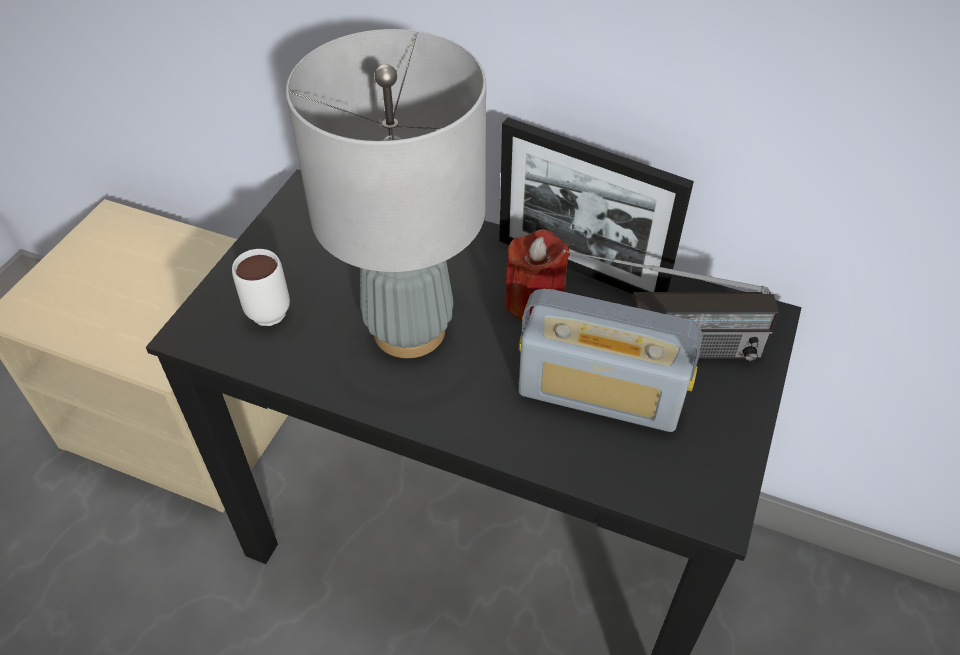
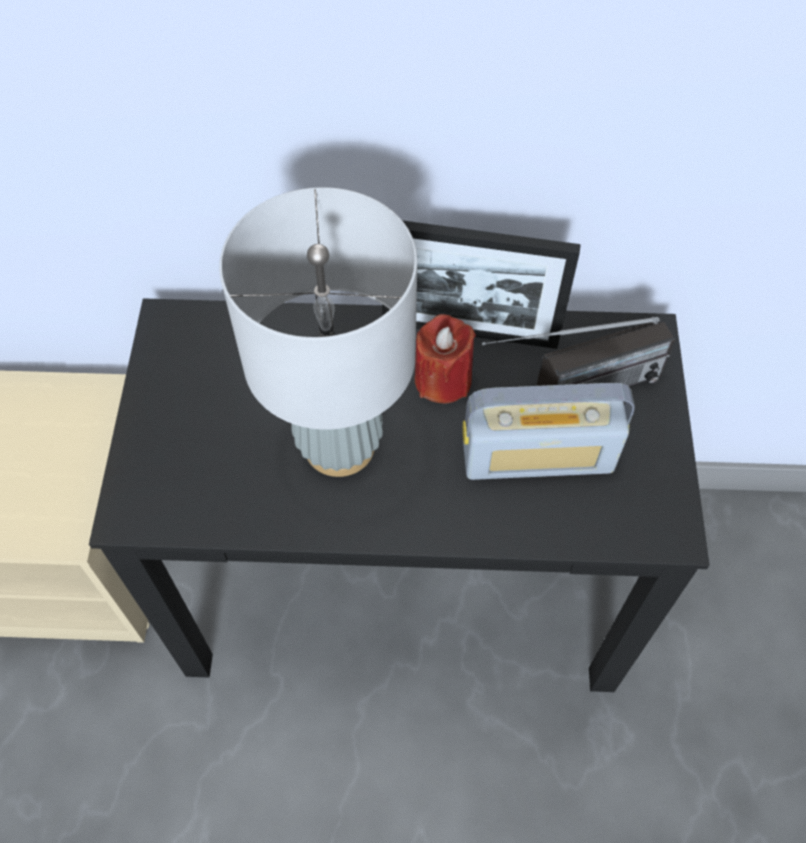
camera: 20 degrees left, 10 degrees up
white mug [232,249,290,326] -> none

